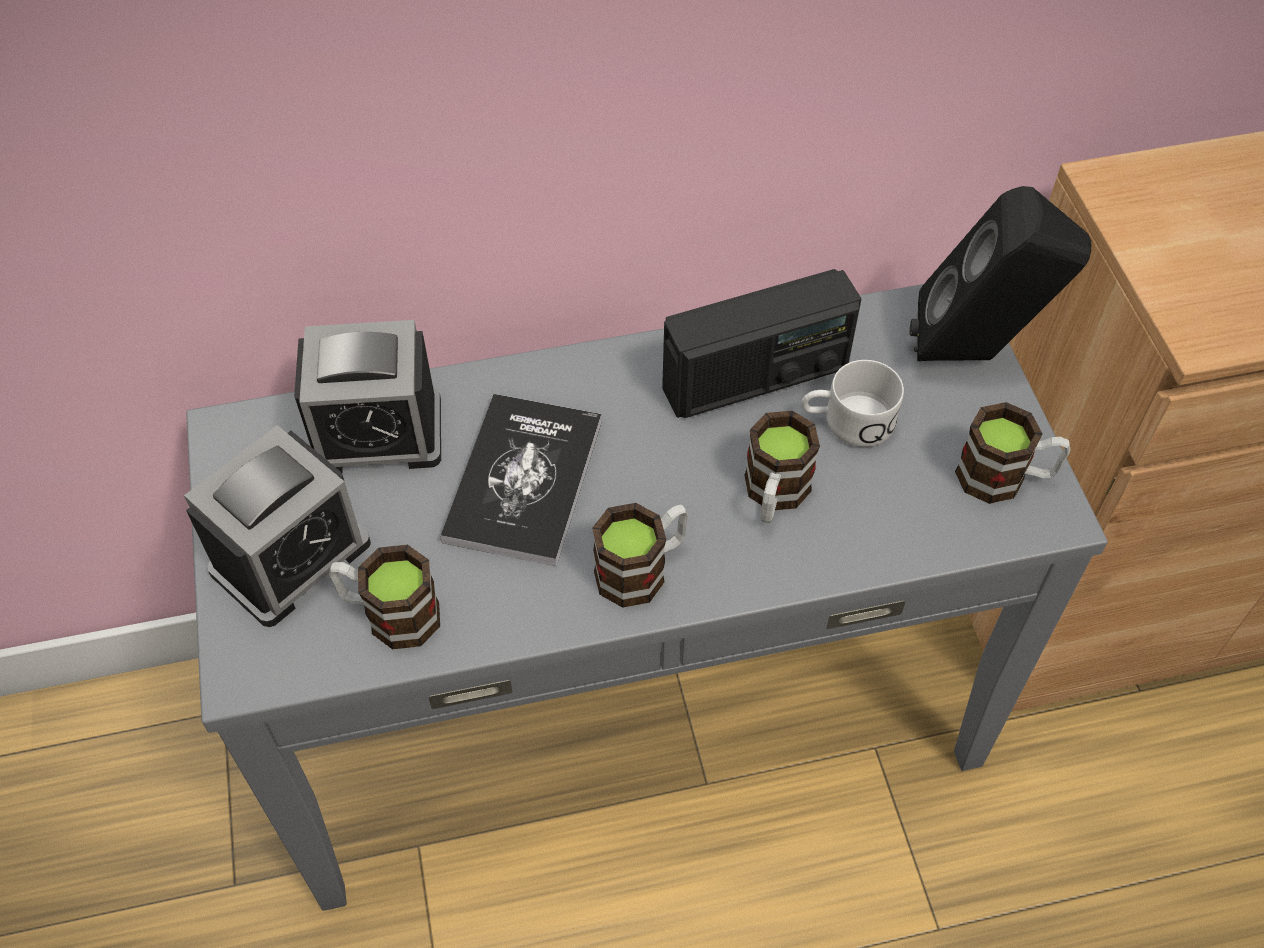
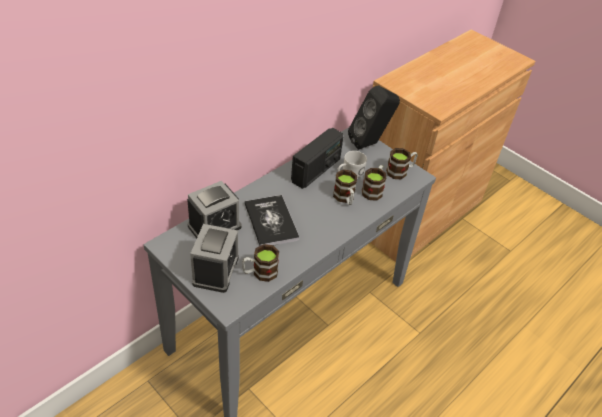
camera: 35 degrees left, 10 degrees down
mug [592,503,688,608] -> mug moved to [362,165,386,201]

